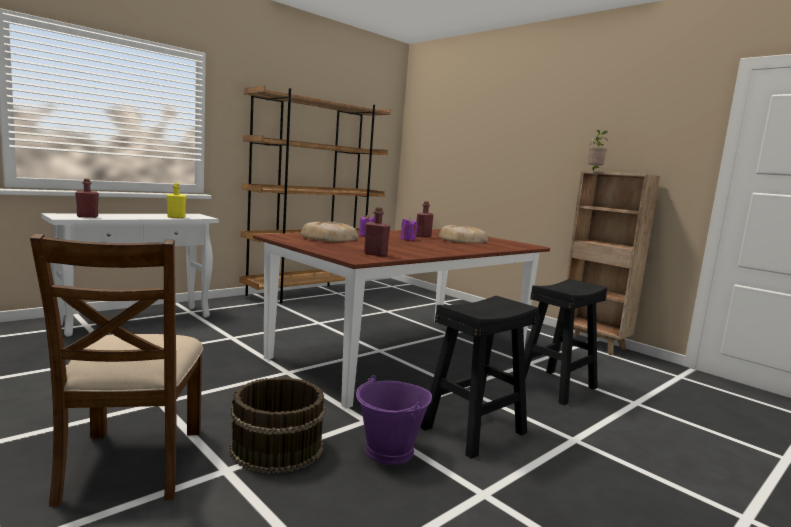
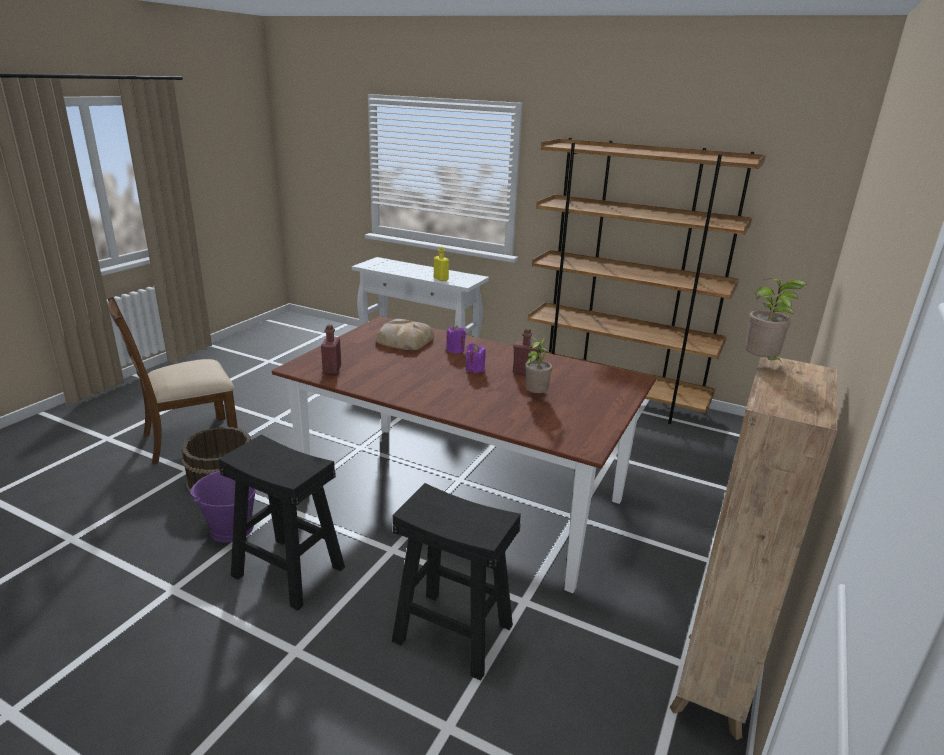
camera: 70 degrees right, 15 degrees up
red bottle [75,179,99,218] -> none
bread [439,225,488,243] -> potted plant [525,336,552,393]

